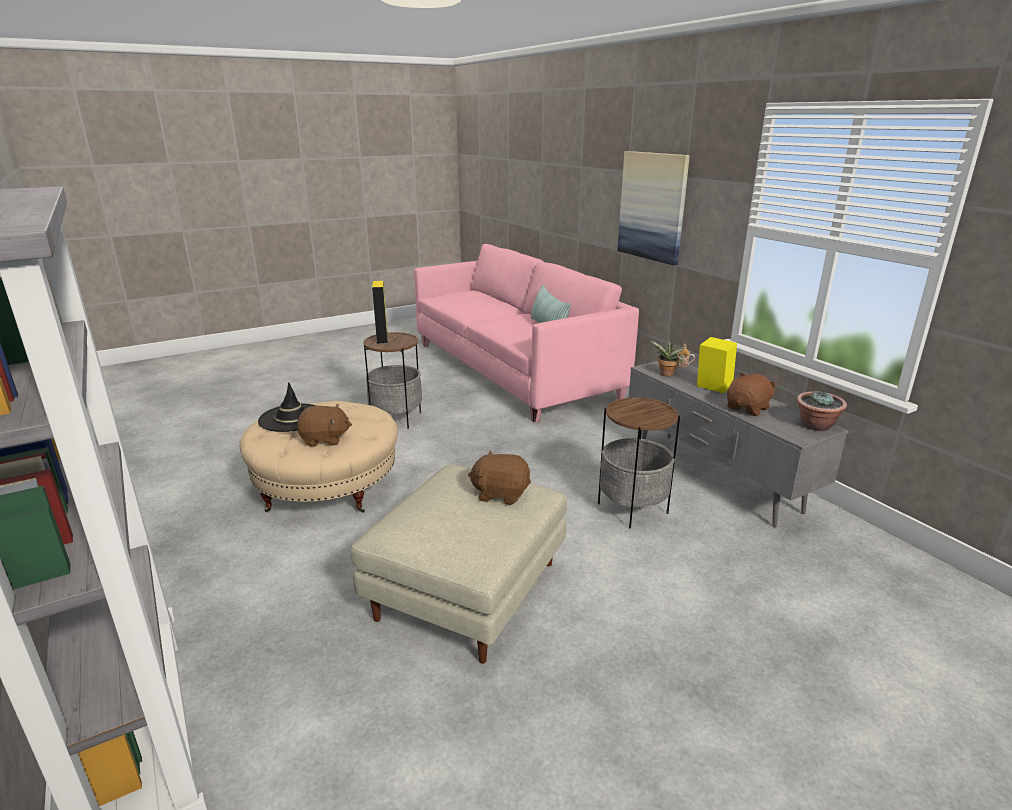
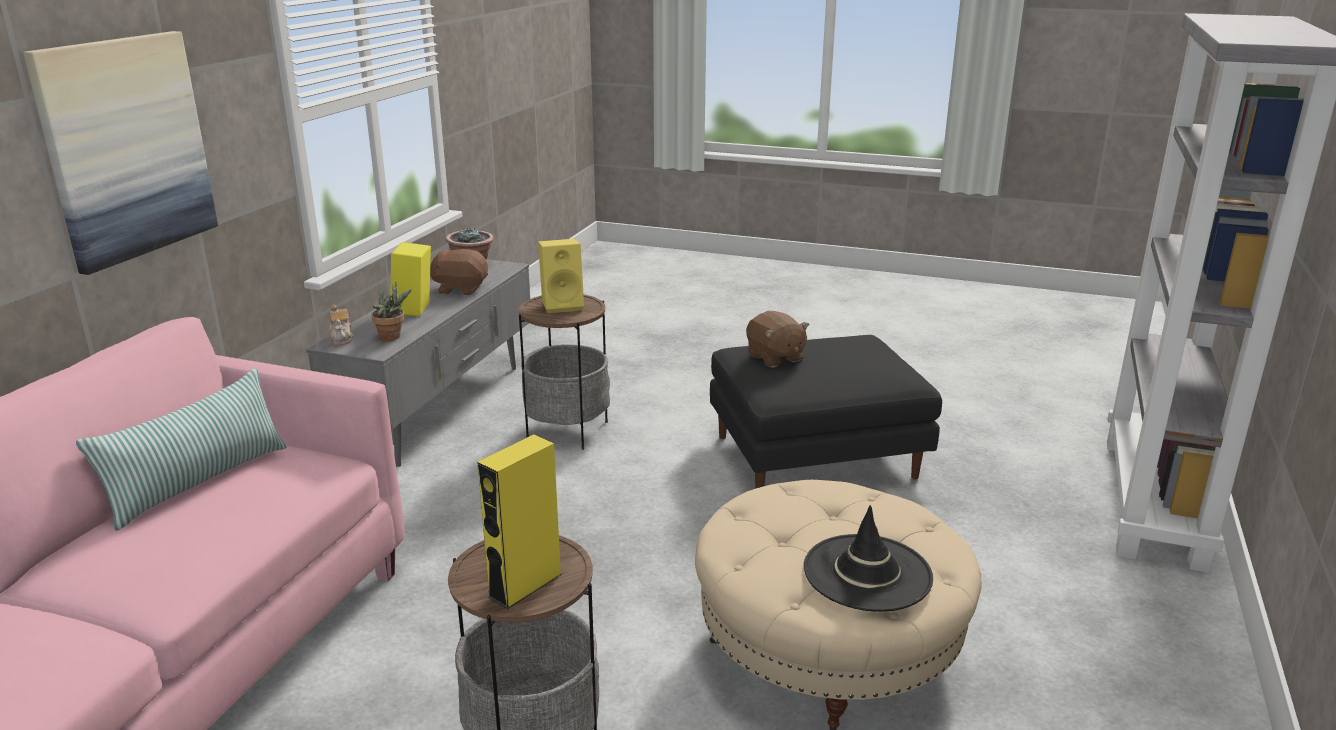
camera: 130 degrees left, 0 degrees up
brown plush toy [297,404,352,447] -> none
beige ottoman [351,465,567,664] -> black ottoman [710,335,942,489]
none -> yellow speaker [538,239,584,313]

